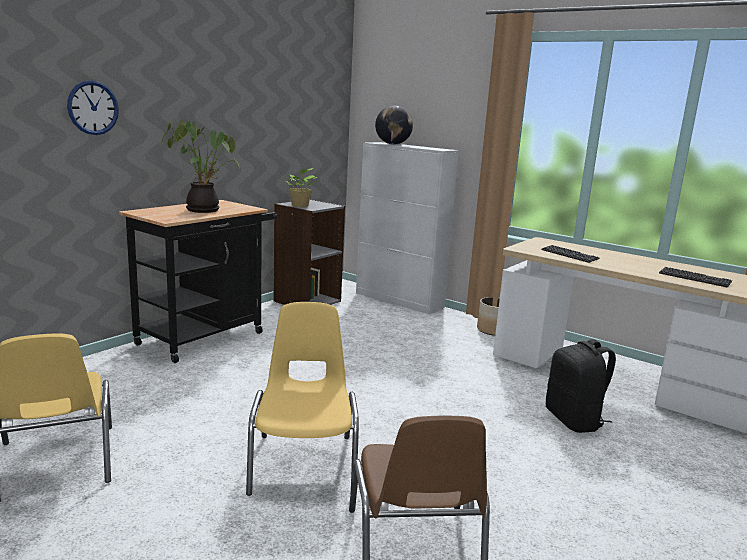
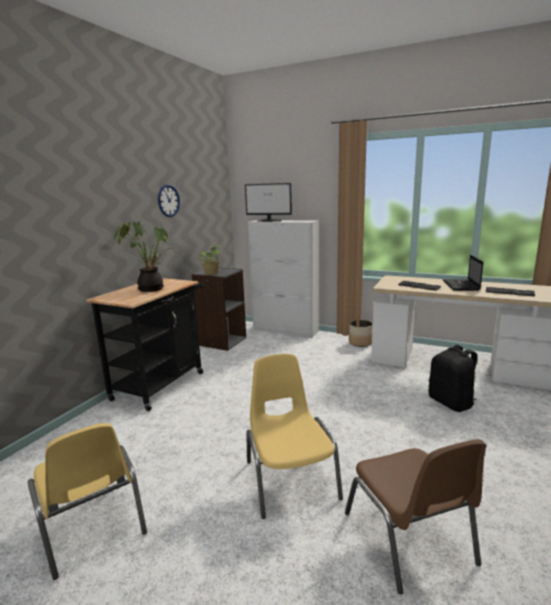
camera: 10 degrees left, 0 degrees up
wall clock [67,80,119,135] -> wall clock moved to [158,185,180,217]
globe [375,106,413,144] -> monitor [245,183,292,222]
none -> laptop [442,255,484,291]

